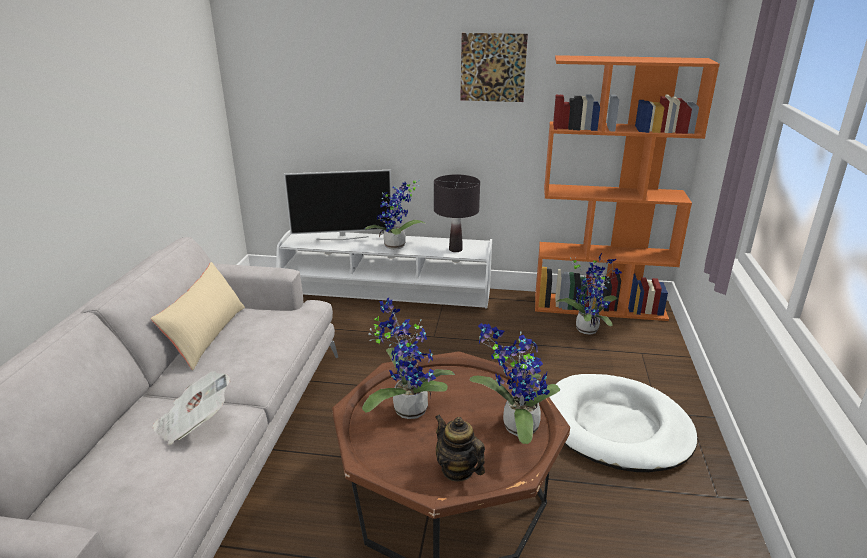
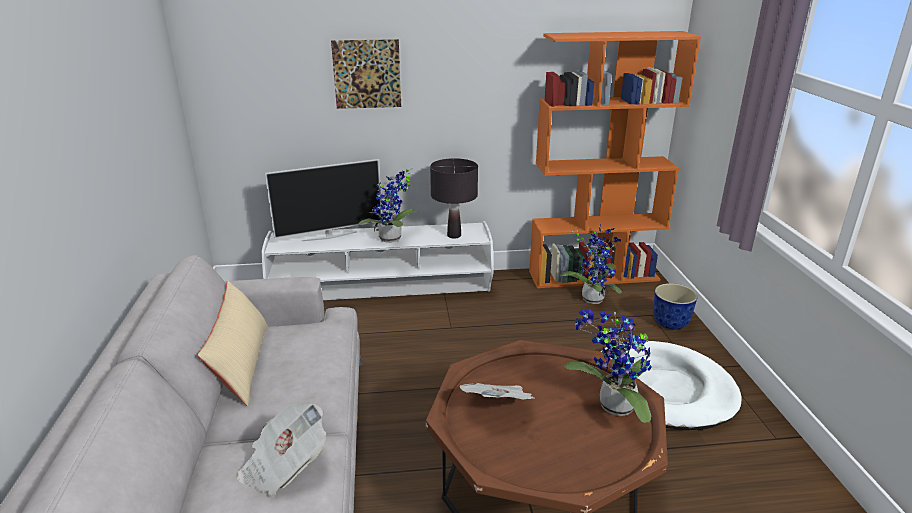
camera: 15 degrees left, 0 degrees up
potted plant [362,298,455,419] -> newspaper [459,383,534,400]
teapot [435,414,485,482] -> none
picture [460,33,528,102] -> picture moved to [331,39,401,109]
none -> planter [653,283,698,330]

